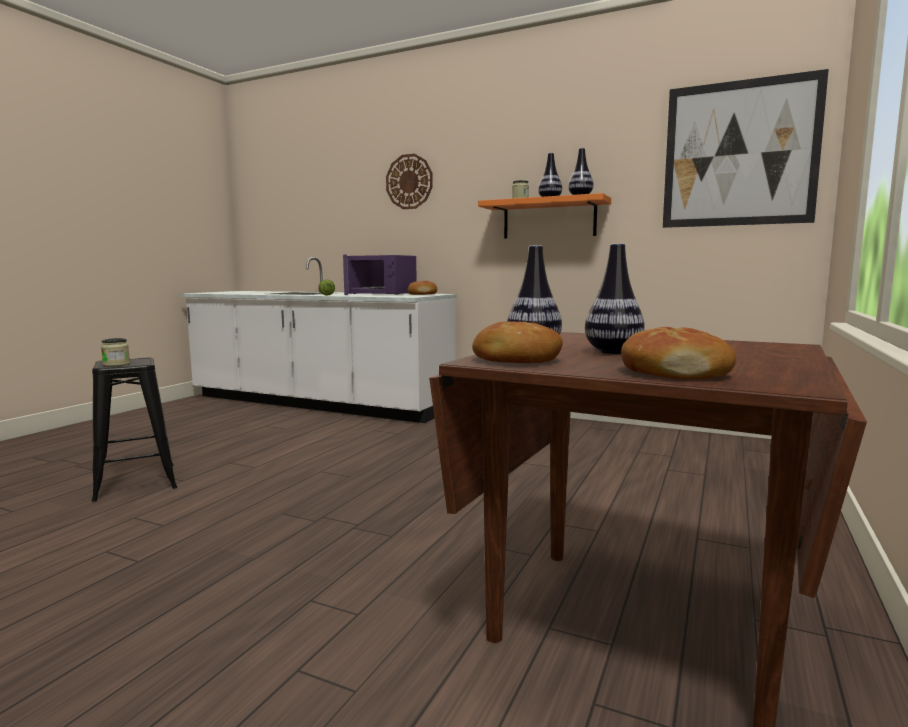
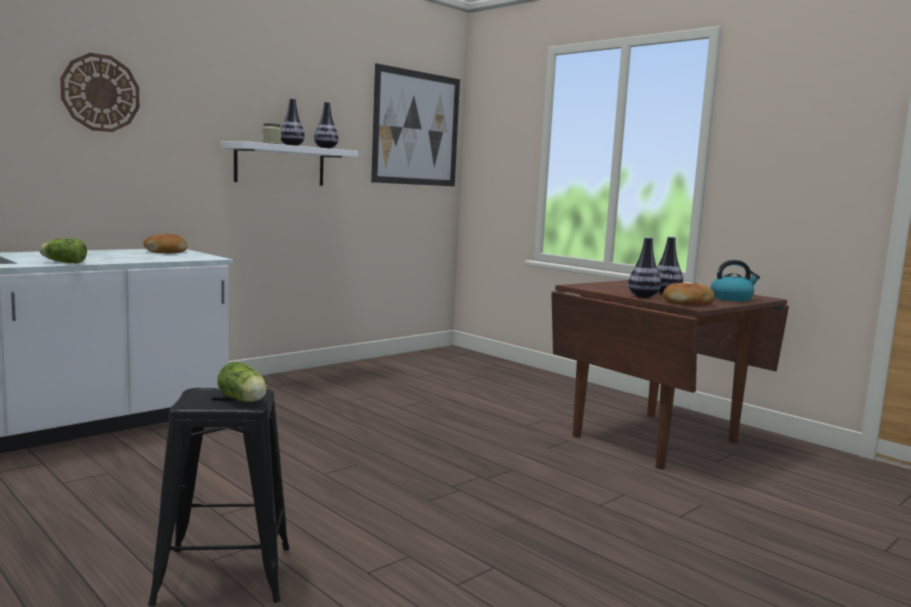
camera: 70 degrees left, 0 degrees up
jar [101,338,130,366] -> lettuce [217,362,267,402]
purple microwave [343,255,417,295] -> none
orange shelf [478,193,611,239] -> white shelf [220,141,358,186]
bread [621,327,736,379] -> kettle [711,260,760,302]

